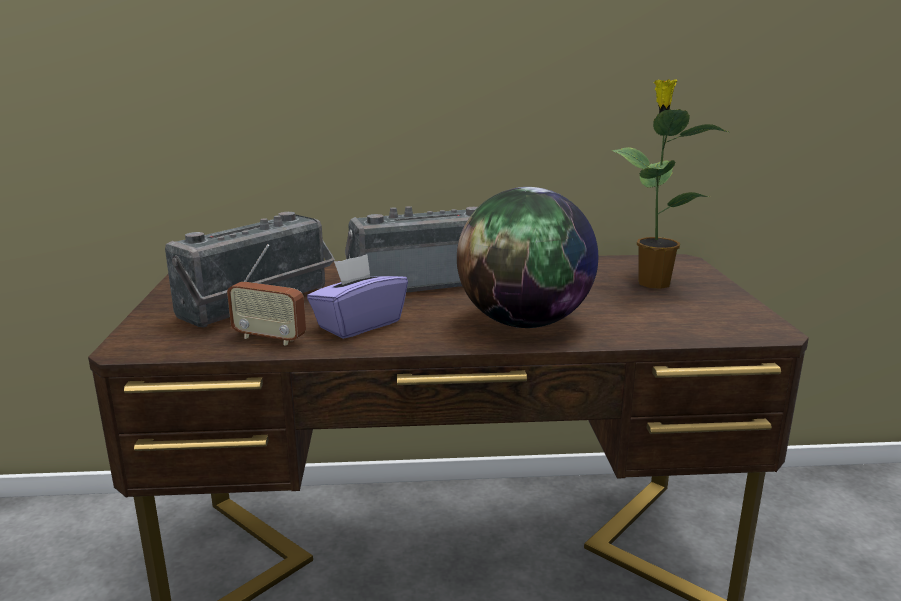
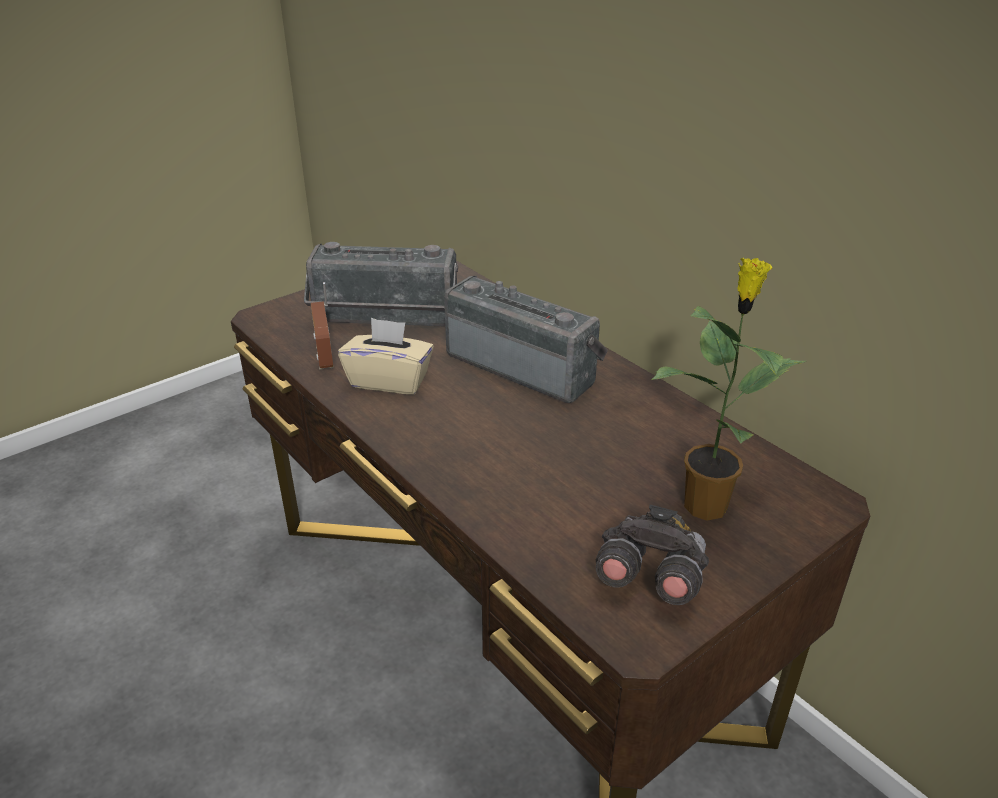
camera: 55 degrees right, 15 degrees up
purple tissue box [307,254,408,339] -> beige tissue box [338,318,434,394]
globe [457,187,598,328] -> none
none -> grey binoculars [596,504,709,605]

